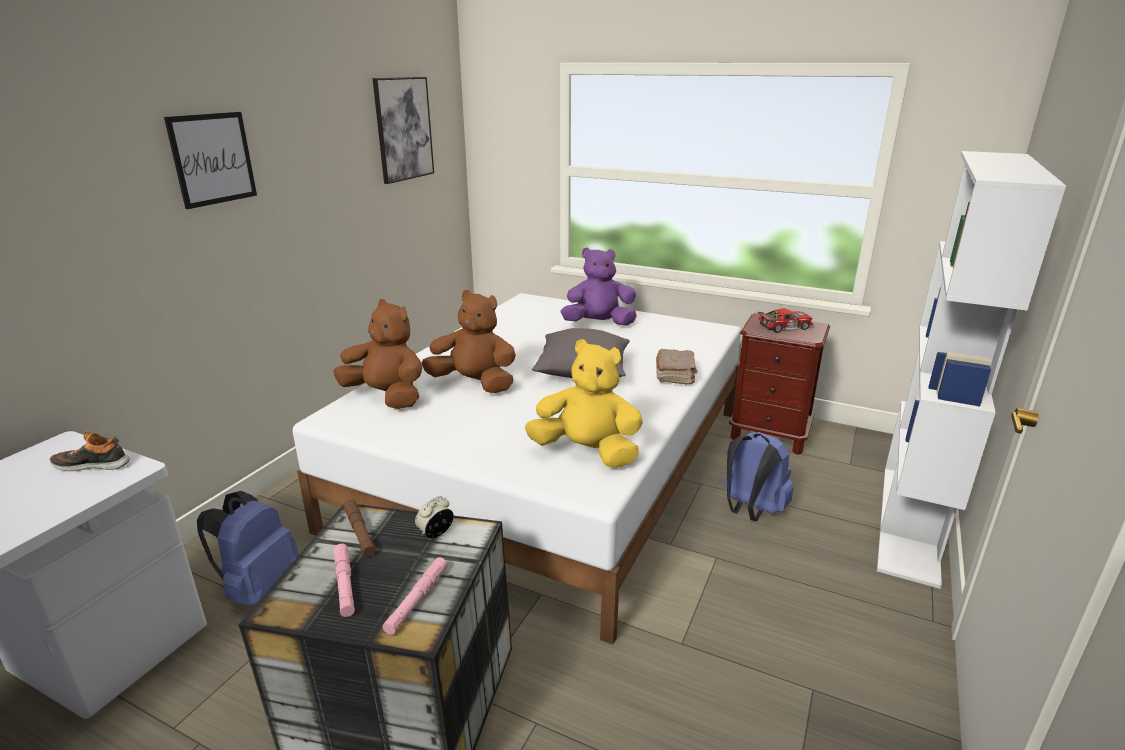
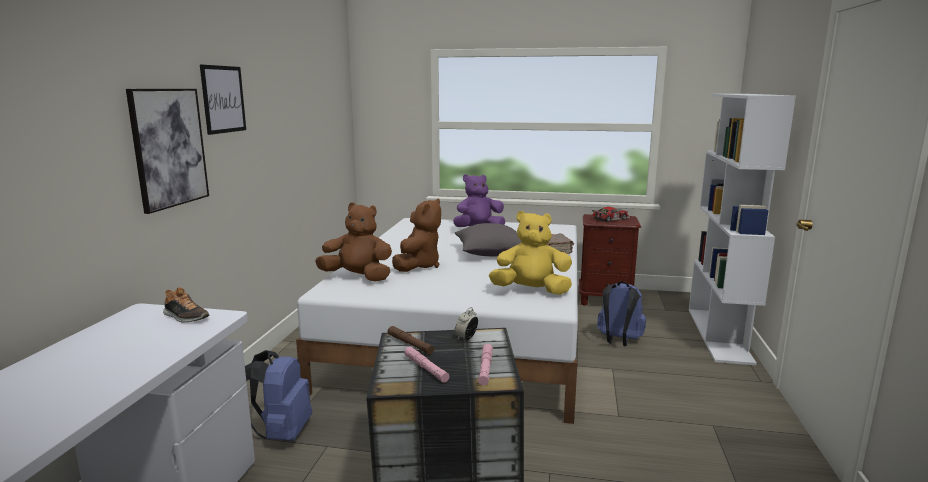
camera: 15 degrees left, 10 degrees down
shoe [50,431,130,471] -> shoe turned 135 degrees counterclockwise [163,287,210,322]
picture [373,77,434,184] -> picture moved to [126,89,209,214]
brown plush toy [422,290,516,393] -> brown plush toy turned 105 degrees clockwise [392,198,441,272]

